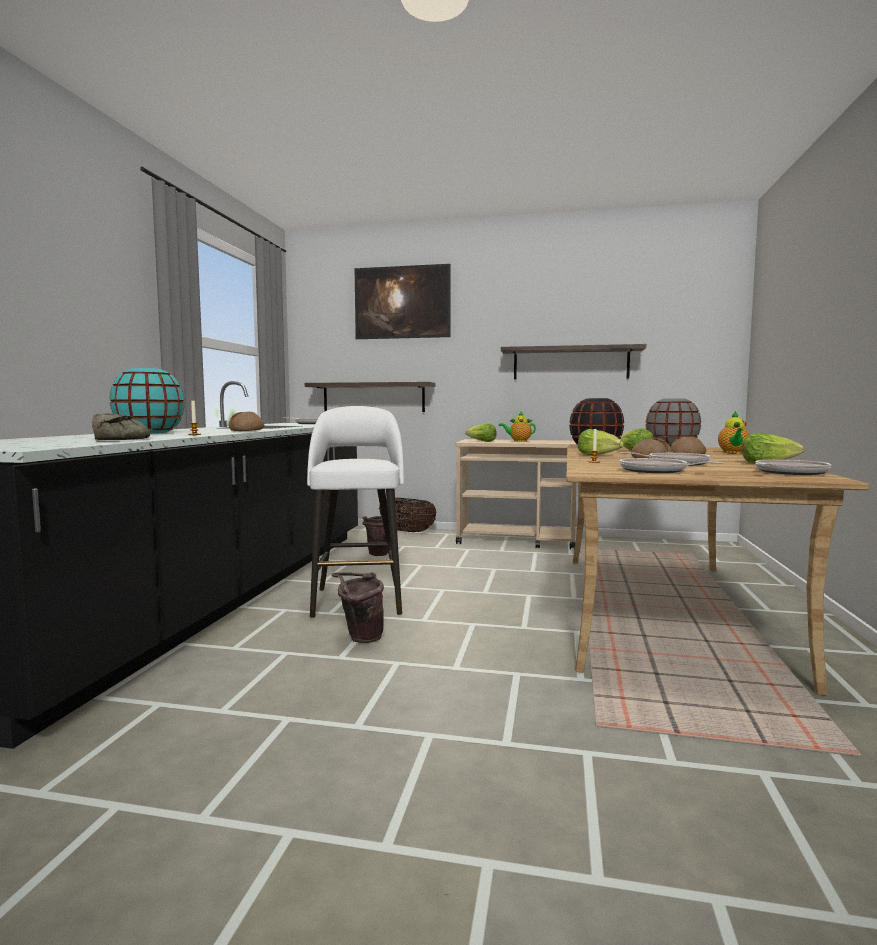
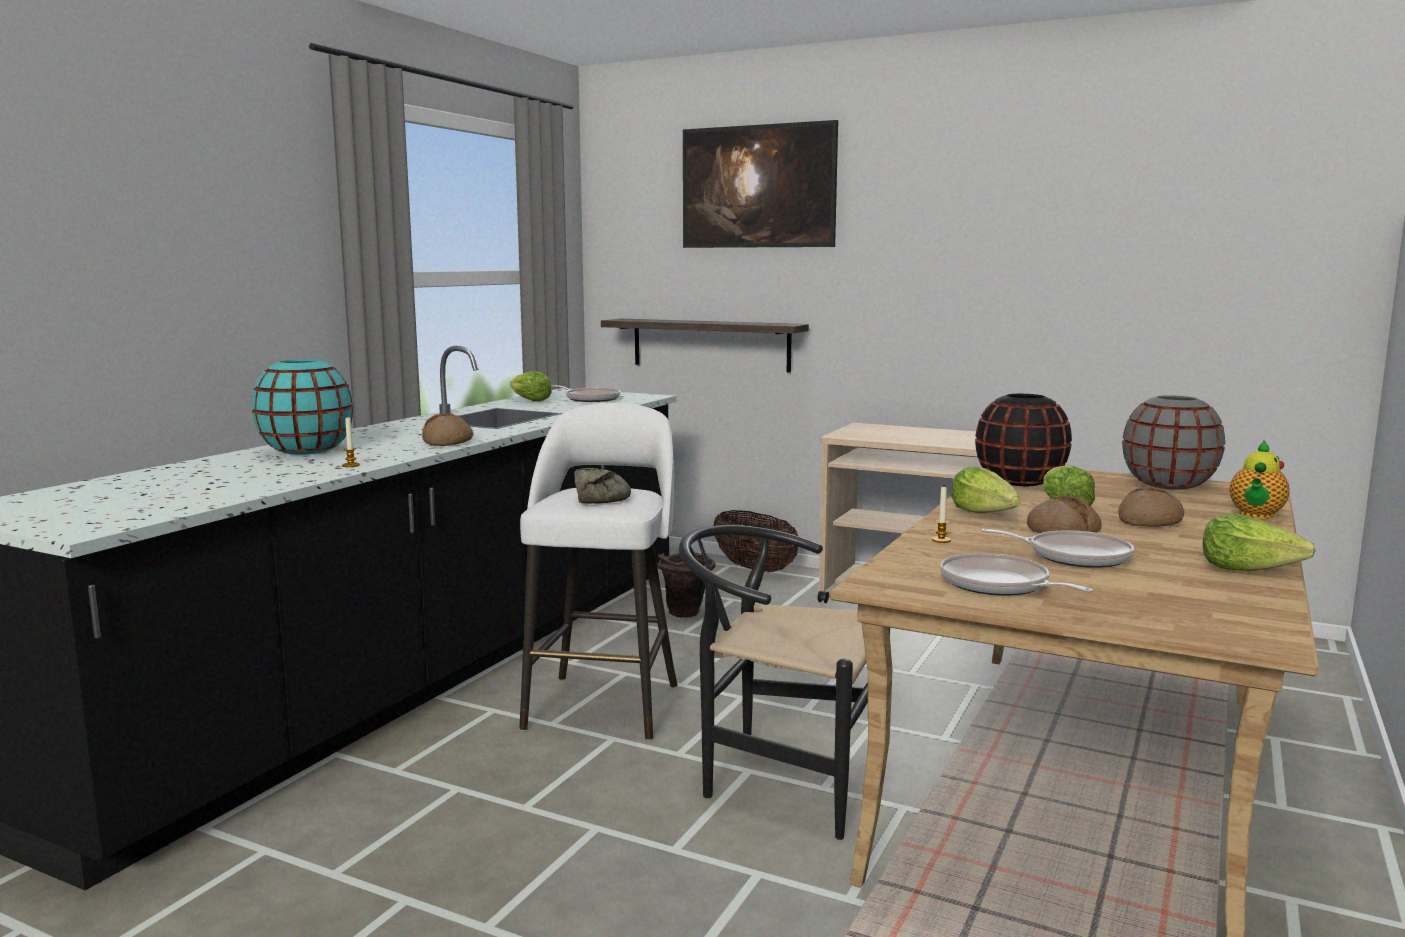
camera: 15 degrees right, 5 degrees up
bread [92,413,150,440] -> bread moved to [574,468,631,504]
brown bucket [331,572,384,643] -> none
lettuce [465,424,497,442] -> lettuce moved to [510,371,552,402]
teapot [499,411,536,442] -> none
shelf [501,344,646,380] -> none
frying pan [755,459,831,475] -> none
none -> black chair [679,525,890,840]

